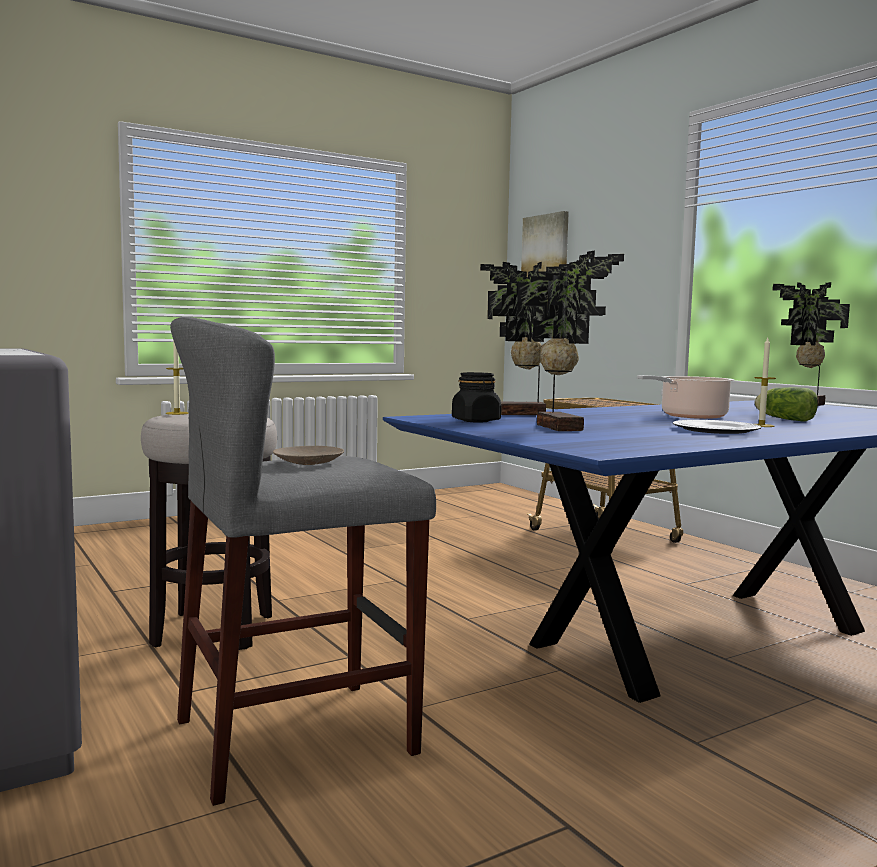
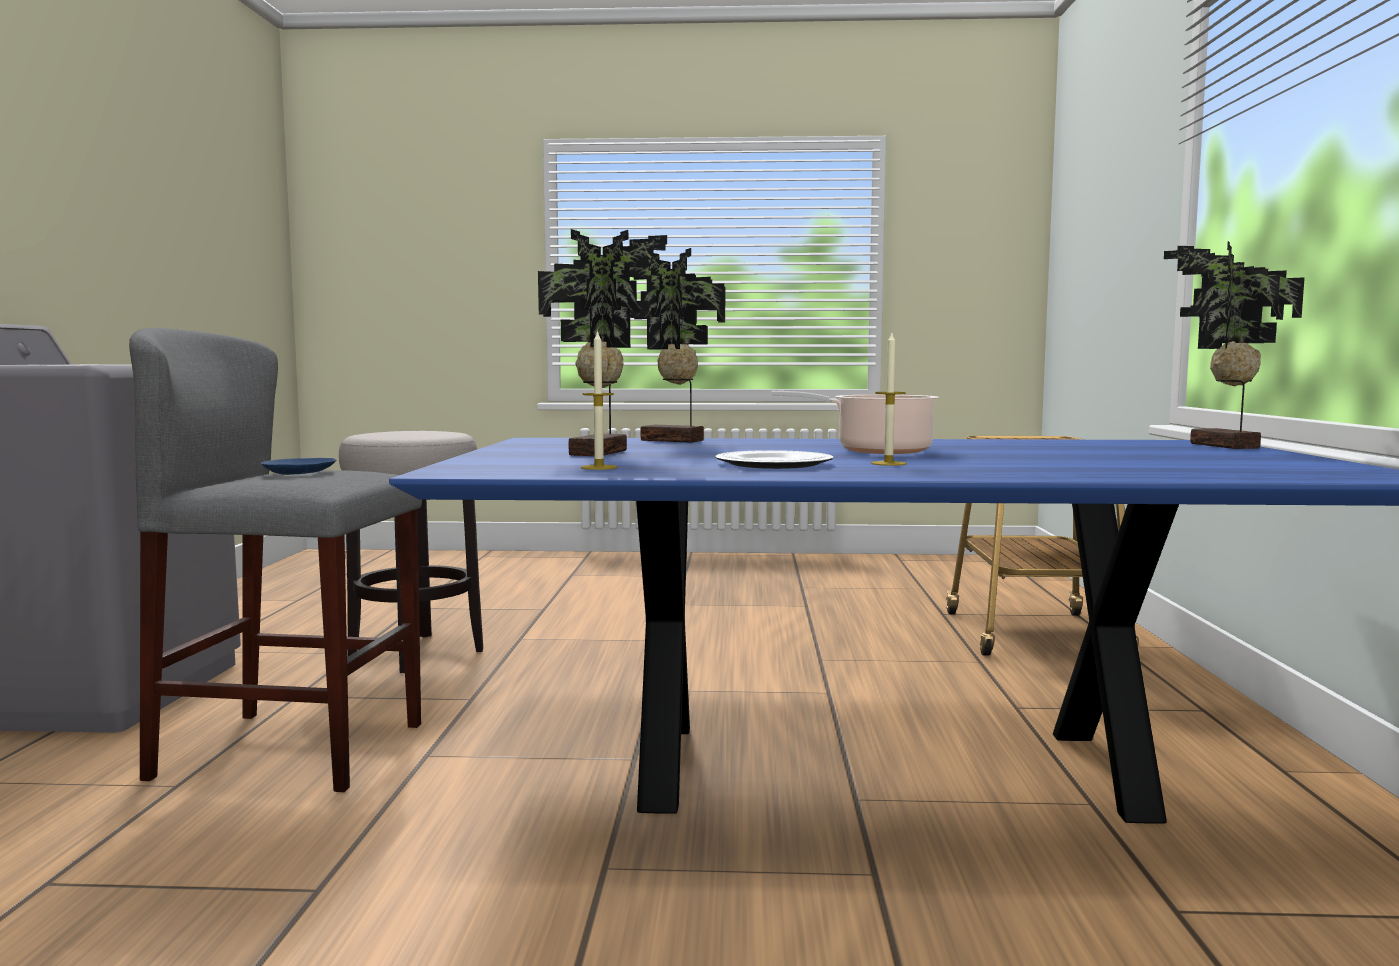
camera: 35 degrees right, 0 degrees up
candle [166,340,189,415] -> candle moved to [581,330,617,470]
beige plate [273,446,344,465] -> blue plate [260,458,336,475]
black jar [452,372,501,422] -> none
picture [521,211,569,277] -> none
lettuce [755,387,818,422] -> none

